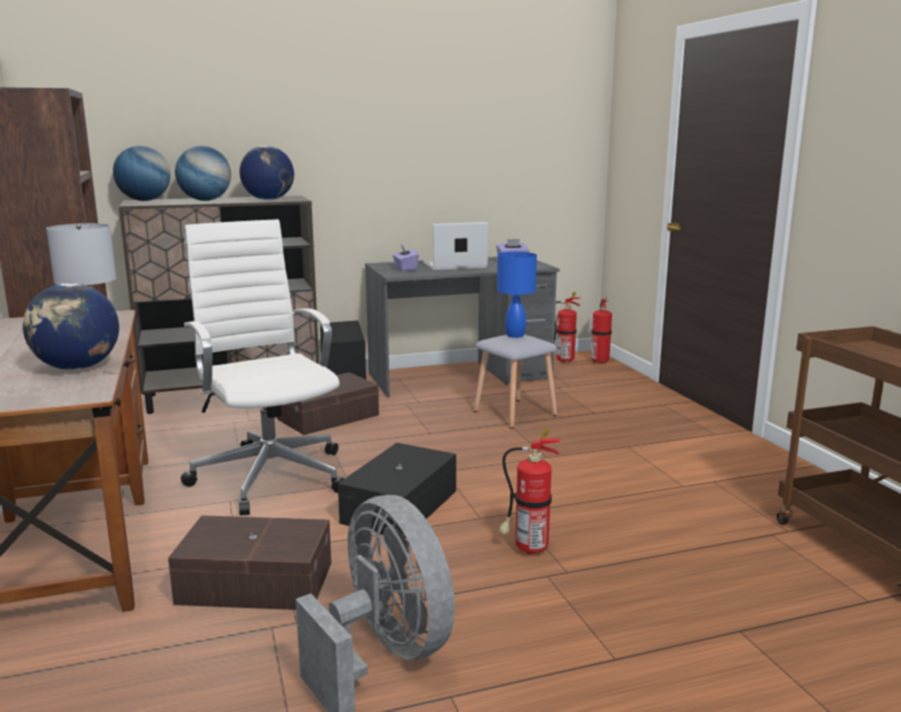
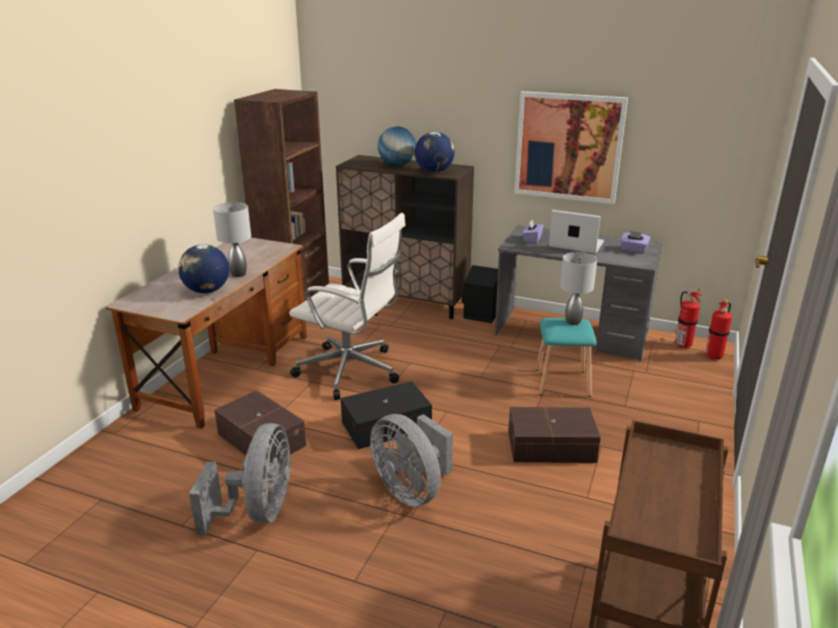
camera: 40 degrees right, 10 degrees up
globe [113,146,171,201] -> none
white office chair [181,219,344,516] -> white office chair turned 105 degrees clockwise [289,213,406,400]
brown storage box [277,372,379,435] -> brown storage box moved to [508,407,601,463]
grey stool [474,335,557,429] -> turquoise stool [536,318,597,397]
blue table lamp [497,252,537,338] -> grey table lamp [560,252,597,325]
fire extinguisher [499,429,561,555] -> grey fan [370,414,453,507]
none -> picture [514,91,628,204]

